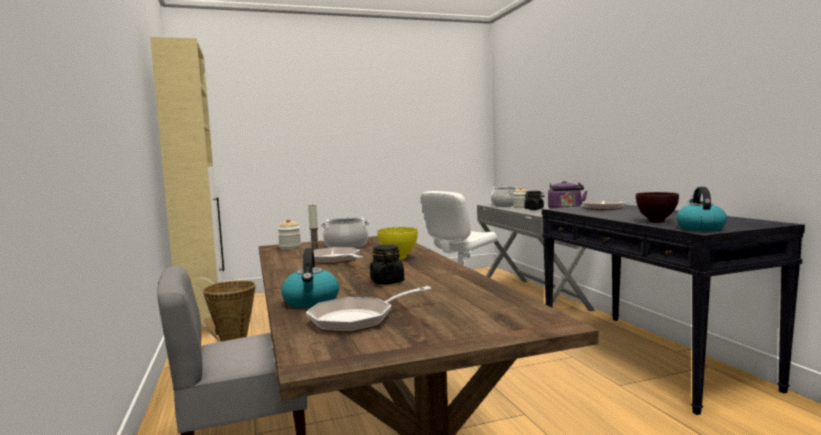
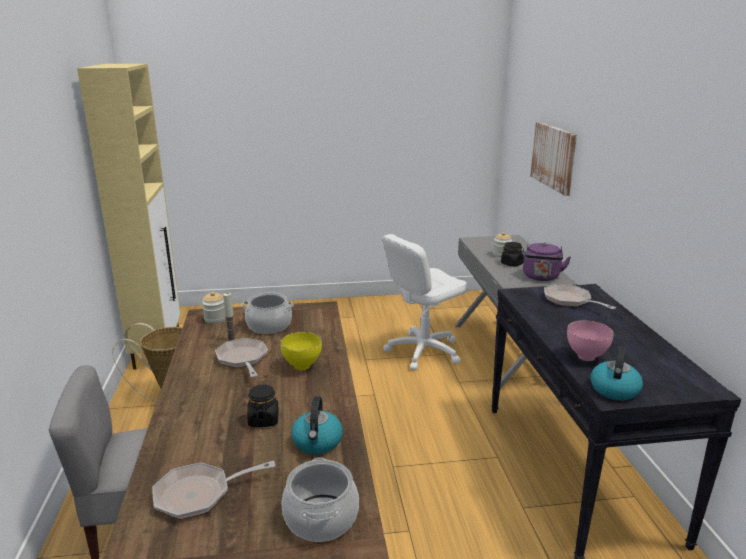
camera: 10 degrees right, 15 degrees up
kettle [281,248,339,308] -> kettle moved to [291,396,343,454]
cooking pot [491,186,518,206] -> cooking pot moved to [281,457,359,542]
brown bowl [636,192,679,222] -> pink bowl [567,320,614,361]
none -> picture [530,122,577,196]

